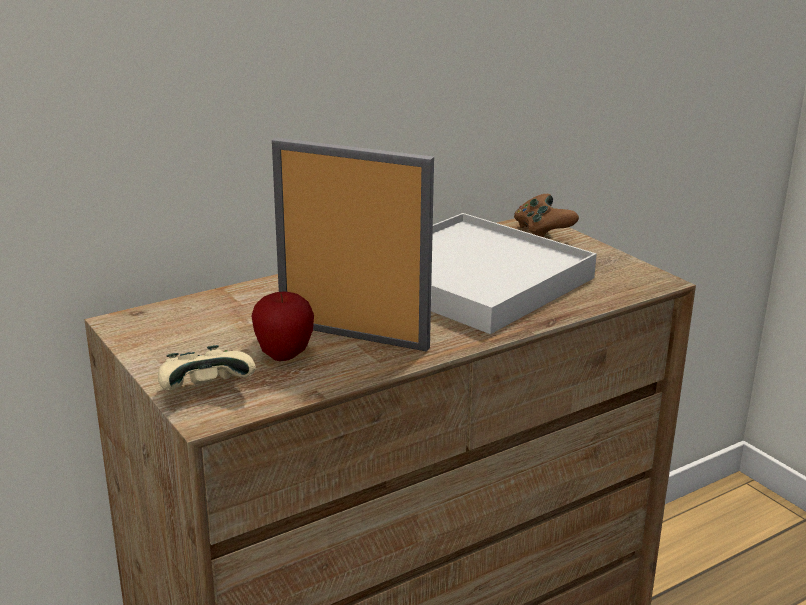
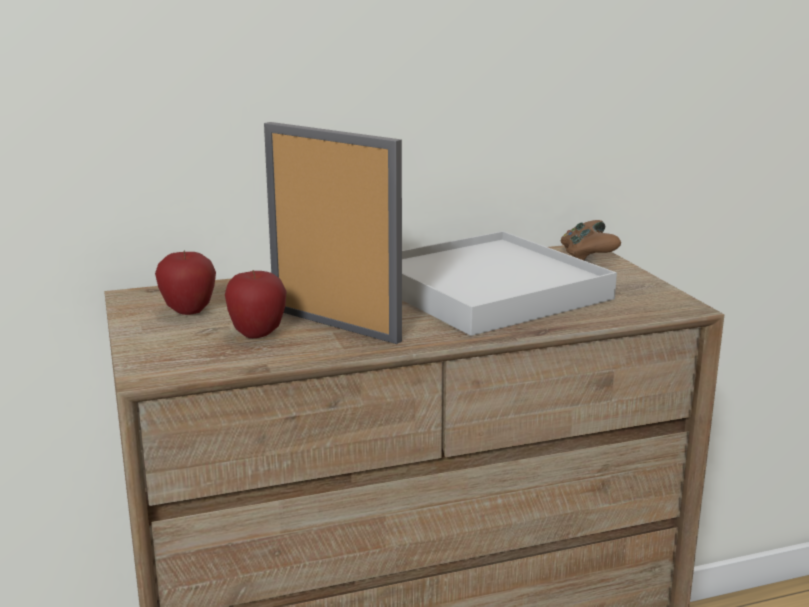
camera: 15 degrees right, 5 degrees down
beige game controller [158,345,256,390] -> none
none -> apple [155,251,216,315]

